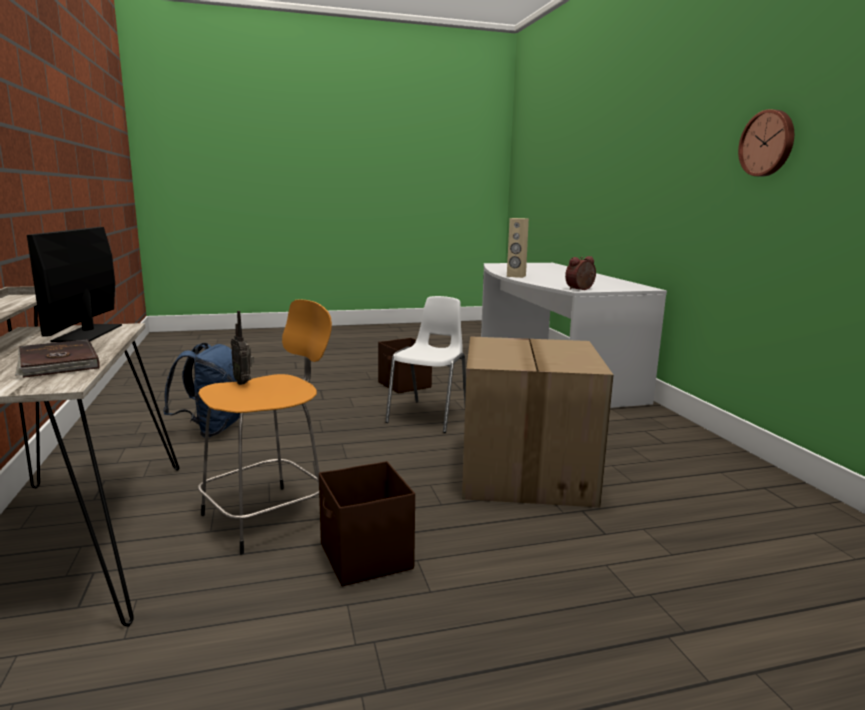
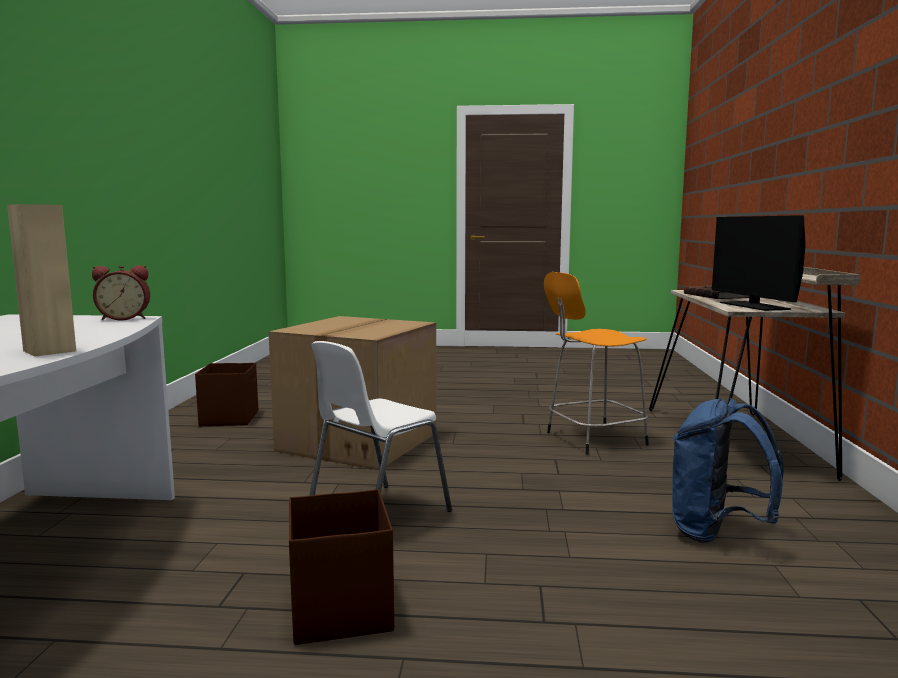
camera: 160 degrees left, 5 degrees down
monitor [27,227,122,342] -> monitor turned 150 degrees clockwise [712,215,806,311]
radio [231,311,254,385] -> none
brown storage box [319,461,415,586] -> brown storage box moved to [195,363,258,426]
wall clock [738,109,794,177] -> none

